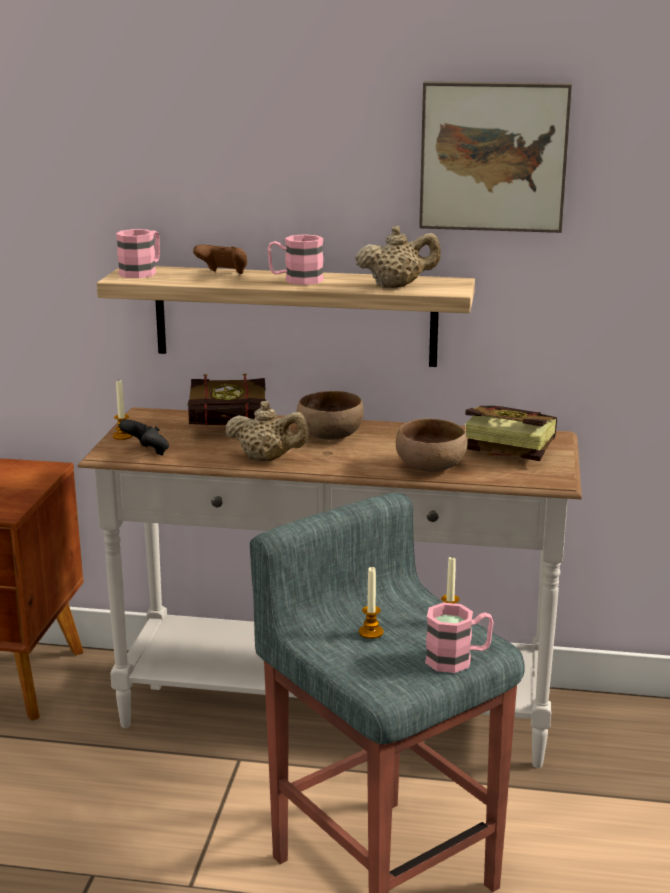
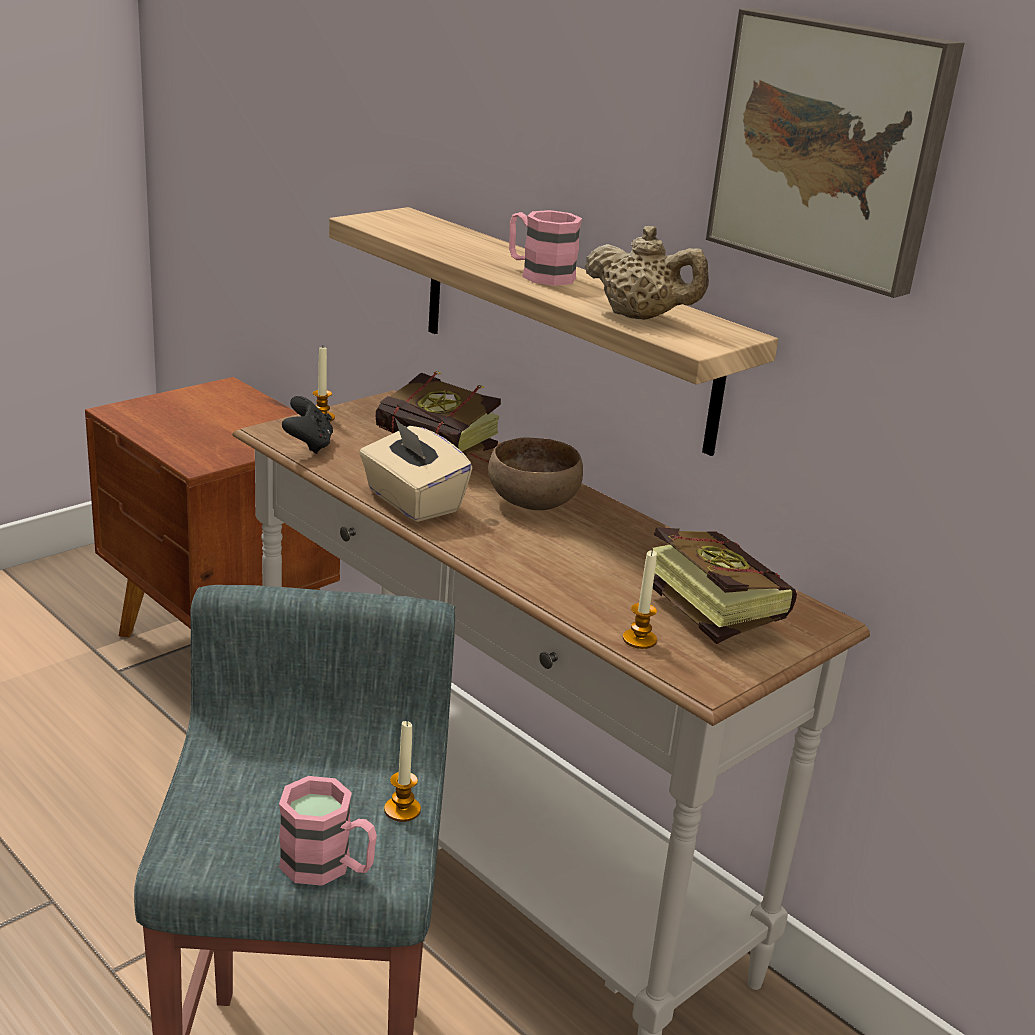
camera: 35 degrees right, 5 degrees up
pink mug [116,229,160,278] -> none
brown game controller [193,245,247,274] -> none
beige teapot [225,401,309,461] -> beige tissue box [359,419,472,522]
candle [359,567,384,639] -> candle moved to [623,549,657,649]
brown bowl [396,419,467,471] -> none

